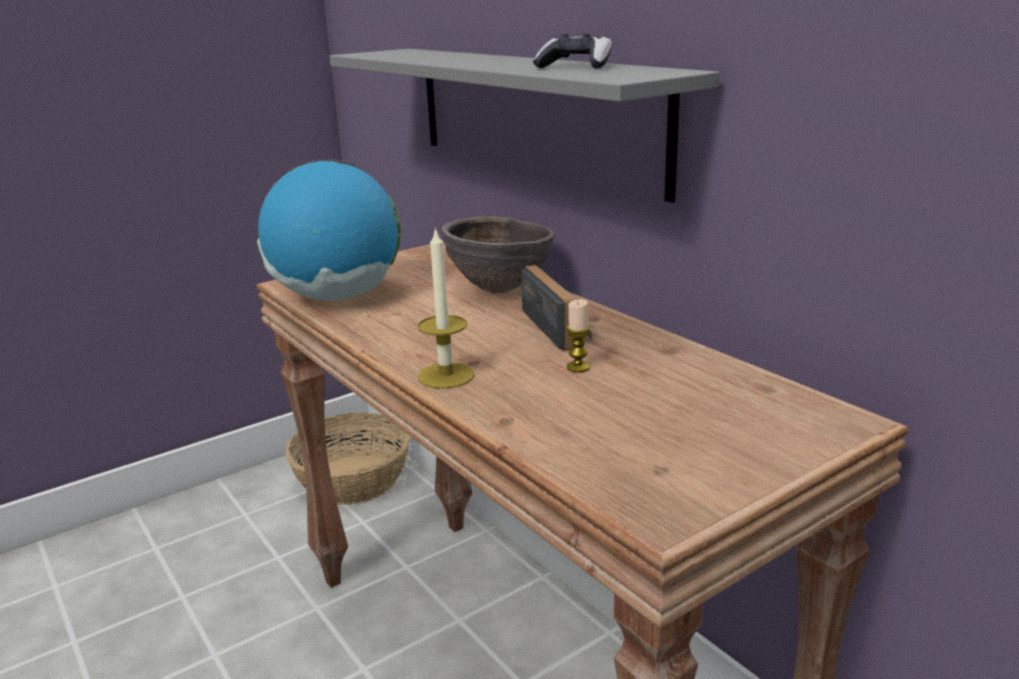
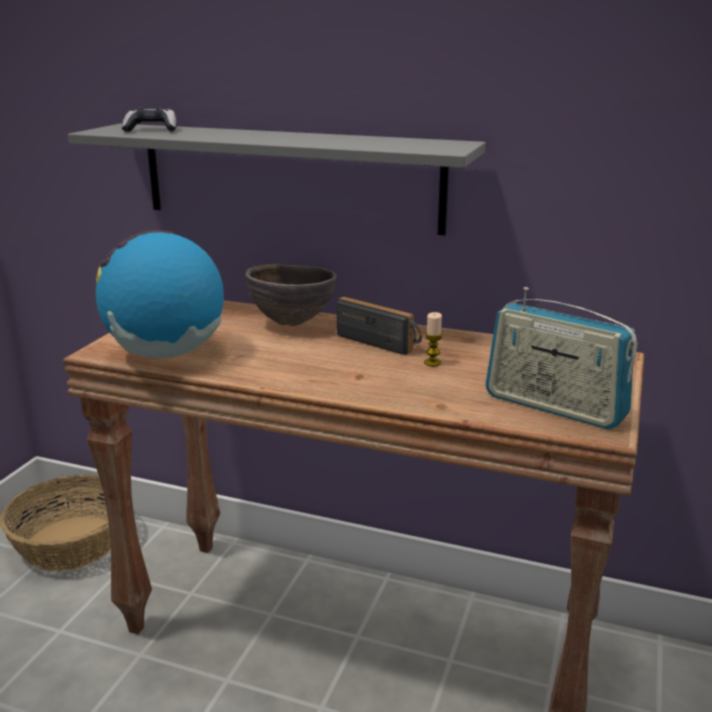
camera: 35 degrees left, 0 degrees up
candle [418,227,475,389] -> none
game controller [533,33,612,69] -> game controller moved to [122,107,177,132]
none -> radio [485,287,637,430]

